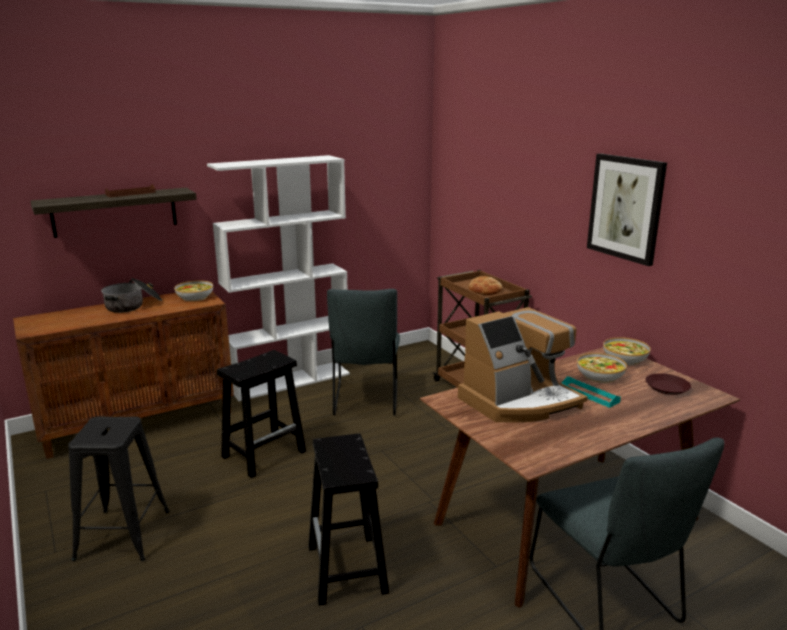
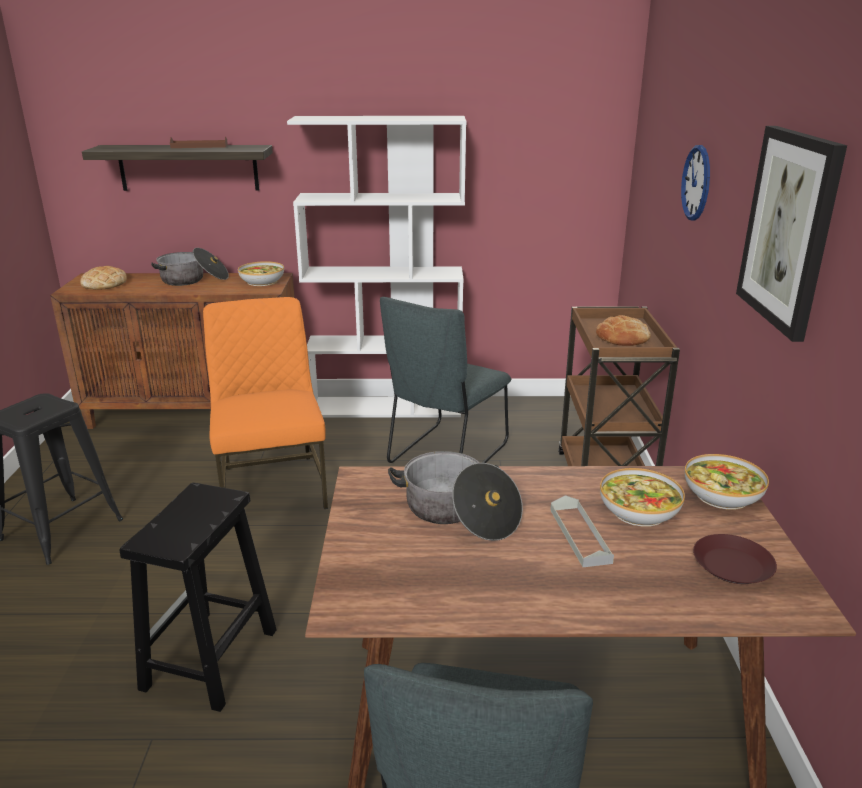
camera: 30 degrees right, 5 degrees up
black stool [217,350,306,478] -> orange chair [203,297,328,509]
coffee machine [458,307,588,422] -> cooking pot [388,451,523,541]
turquoise tray [562,376,621,408] -> grey tray [550,495,614,567]
none -> bread [80,266,127,290]
none -> wall clock [681,145,710,221]

